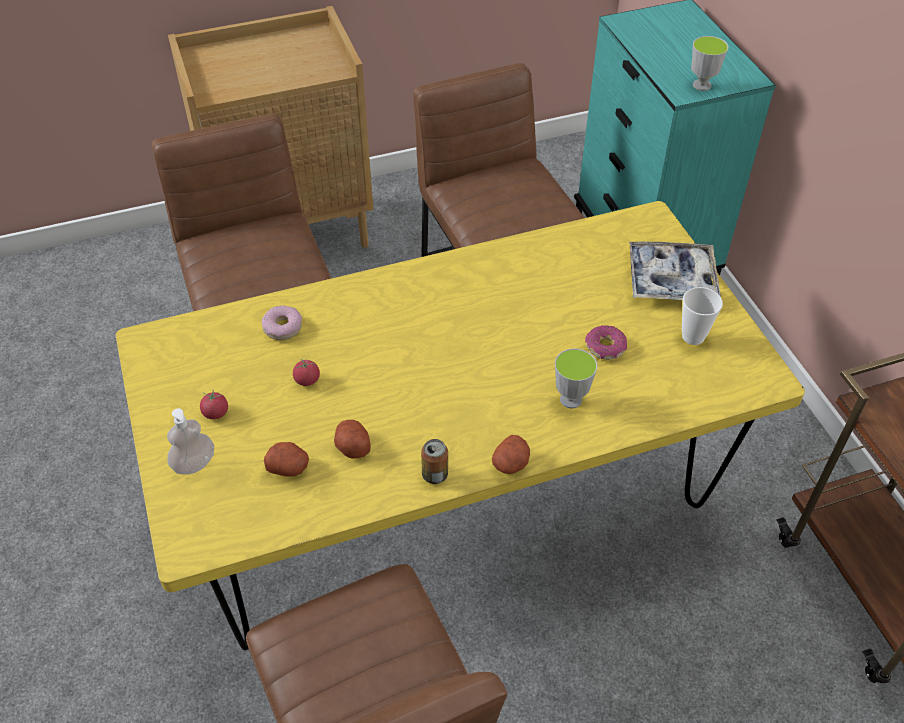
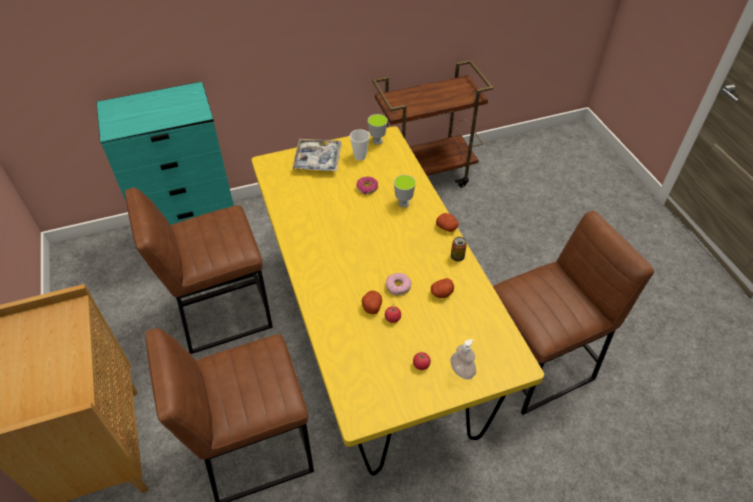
camera: 90 degrees left, 0 degrees up
donut [262,305,302,340] -> donut moved to [386,273,412,296]
potato [264,442,309,477] -> potato moved to [362,290,382,314]
cup [691,36,729,91] -> cup moved to [368,114,388,145]

